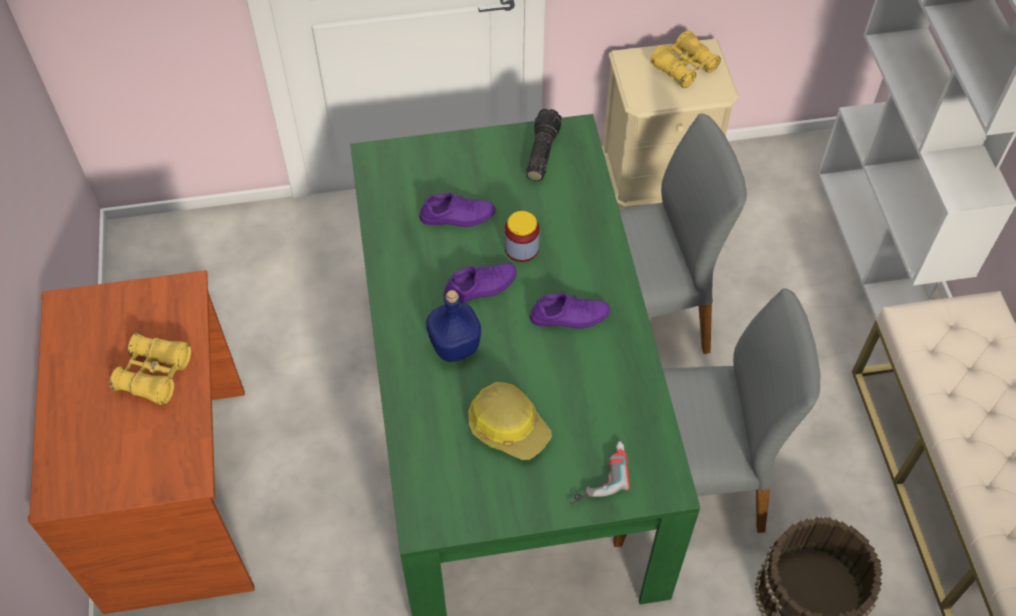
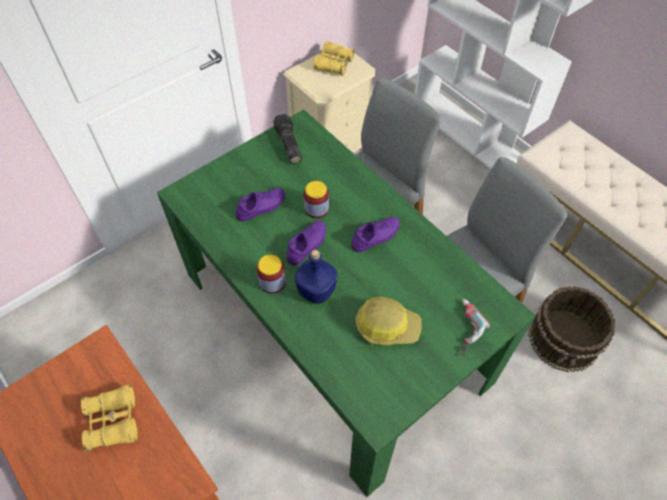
camera: 30 degrees left, 0 degrees up
none -> jar [256,255,286,294]

